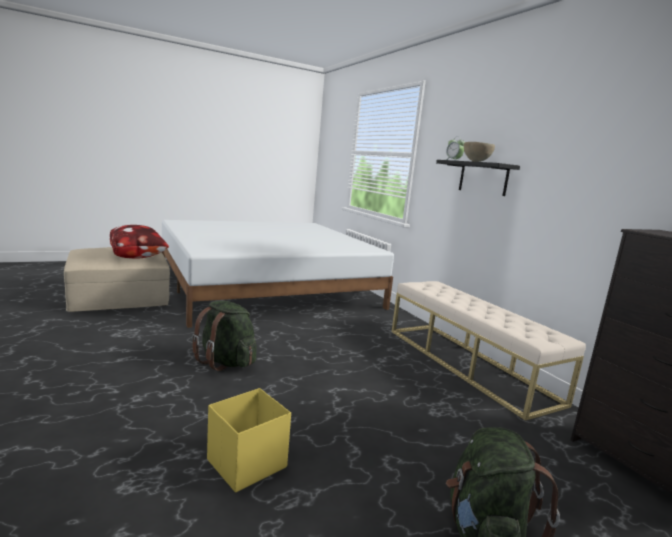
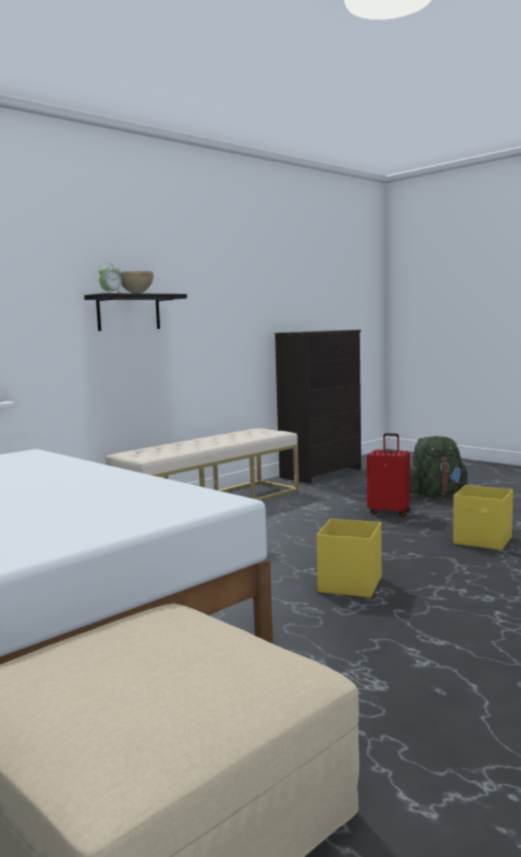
camera: 105 degrees left, 5 degrees down
pillow [110,225,169,259] -> none
green backpack [192,301,257,371] -> yellow storage box [316,519,382,598]
none -> red suitcase [367,433,410,517]

